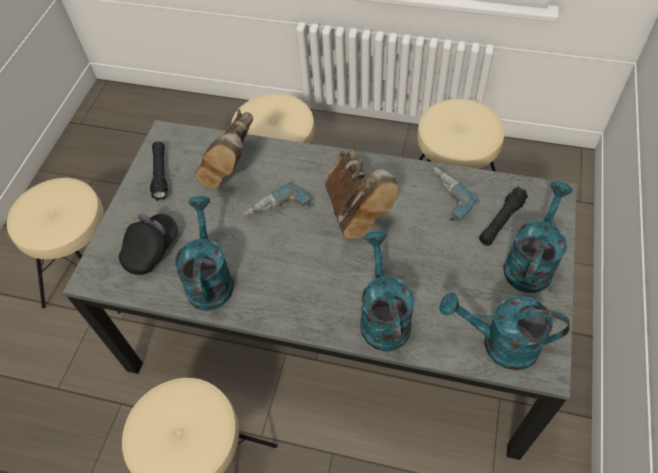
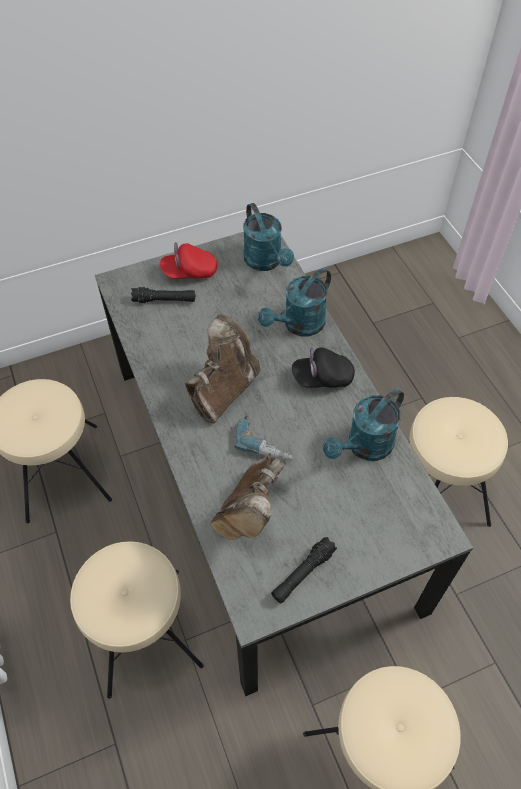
camera: 130 degrees left, 0 degrees up
black cap [119,214,178,275] -> black cap moved to [292,347,355,388]
brown boot [195,110,253,189] -> brown boot turned 135 degrees clockwise [210,453,284,540]
power drill [433,167,479,221] -> none
turquoise watering can [503,181,573,293] -> red cap [160,242,217,279]

